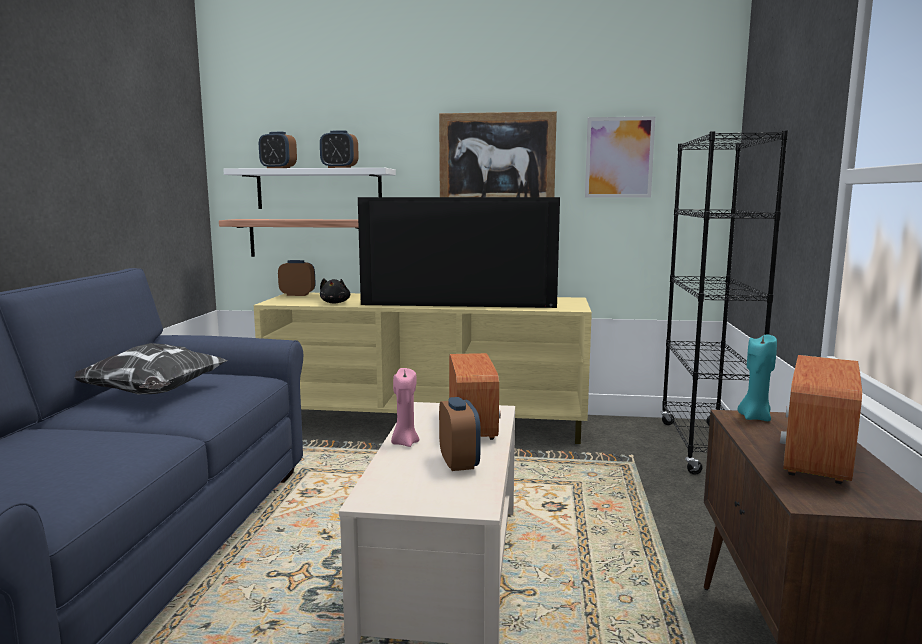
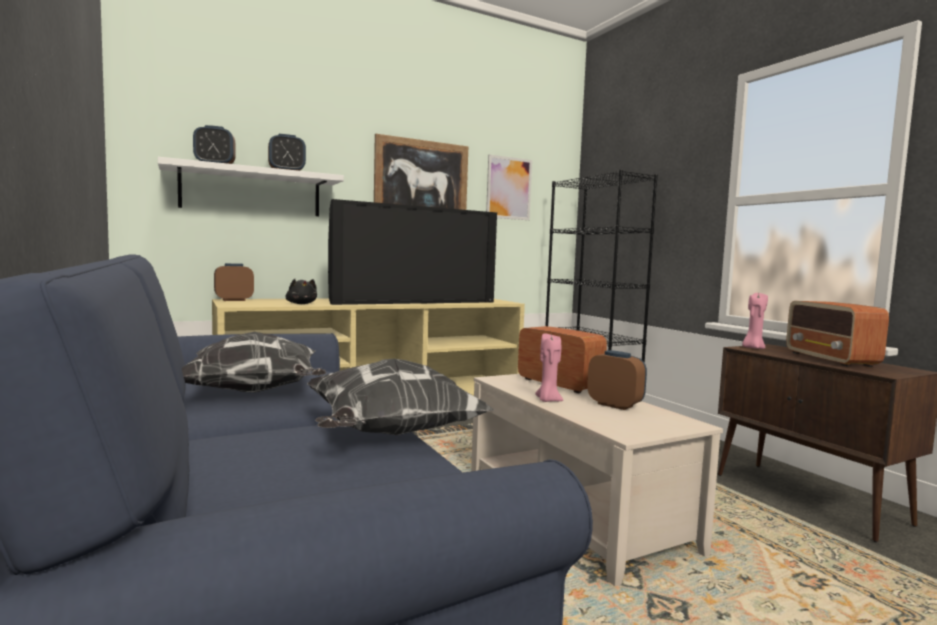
camera: 35 degrees left, 5 degrees down
shelf [219,219,359,257] -> none
turquoise candle [737,334,777,421] -> pink candle [742,293,768,349]
none -> pillow [307,359,494,435]

